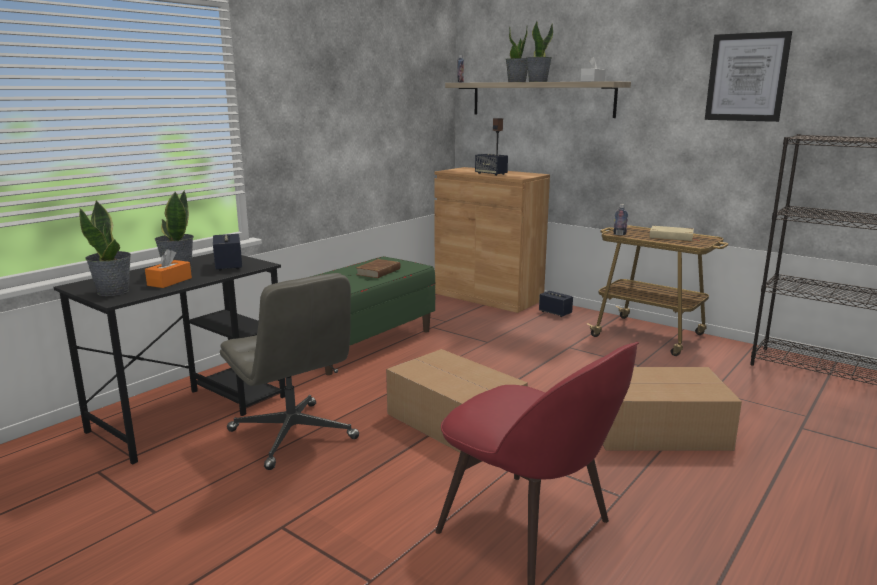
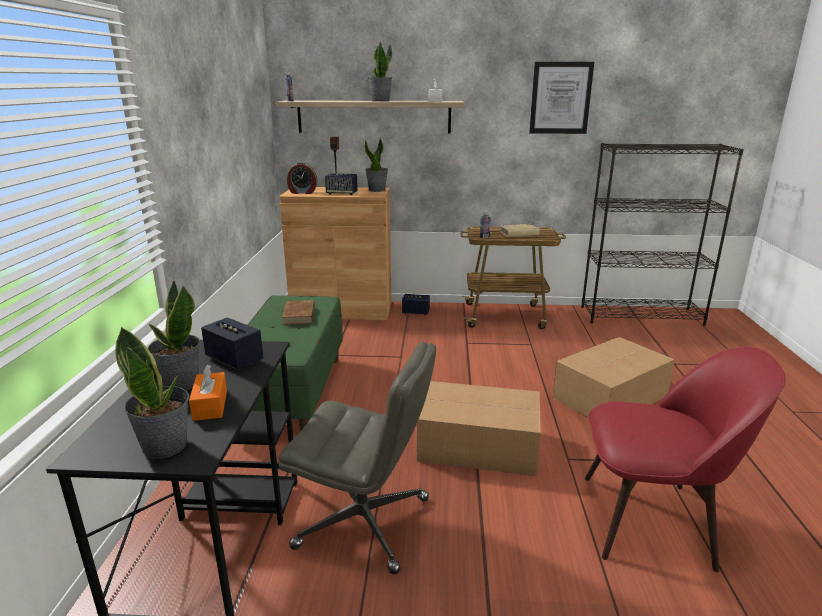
camera: 35 degrees left, 5 degrees up
potted plant [506,27,528,82] -> potted plant moved to [365,137,388,192]
none -> alarm clock [287,162,317,194]

